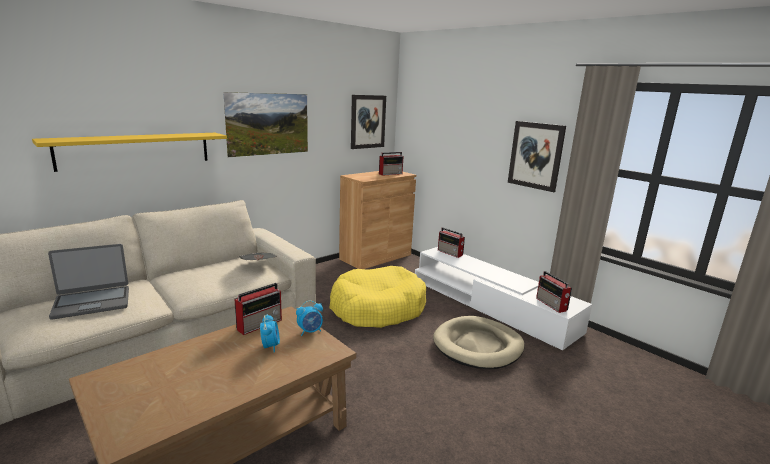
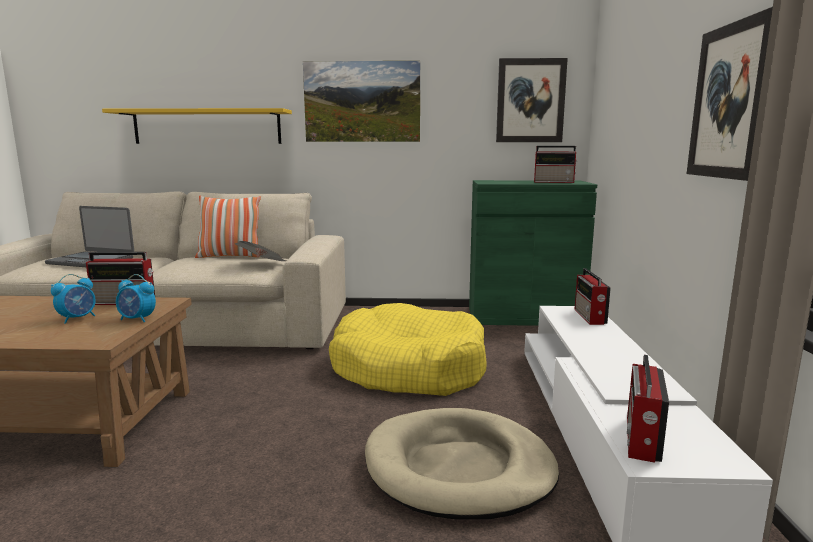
camera: 45 degrees right, 5 degrees down
brown cabinet [339,171,416,269] -> green cabinet [469,180,597,326]
none -> pillow [195,196,261,258]

